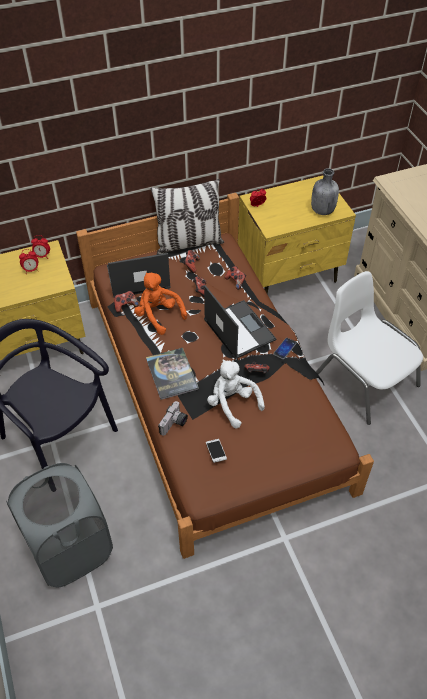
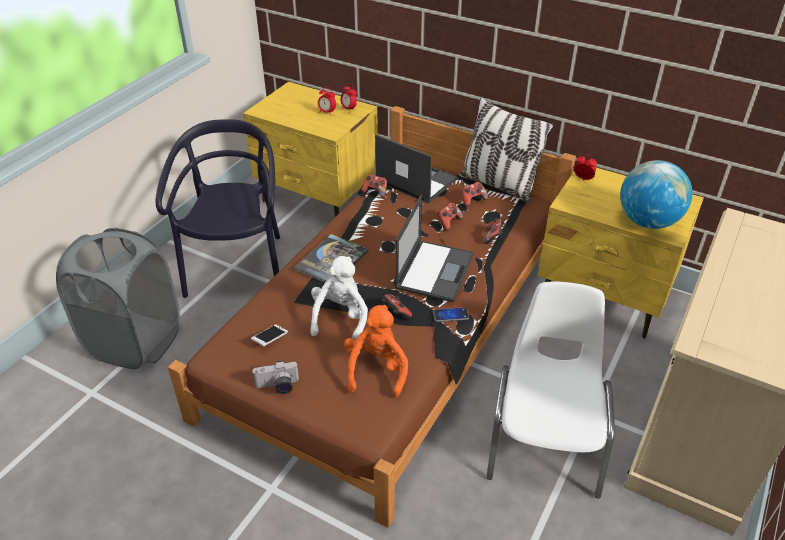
camera: 50 degrees right, 10 degrees down
orange plush toy [134,273,187,335] -> orange plush toy moved to [344,305,408,398]
camera [158,401,188,436] -> camera moved to [252,360,299,394]
grey bottle [311,168,339,215] -> globe [620,160,692,229]

